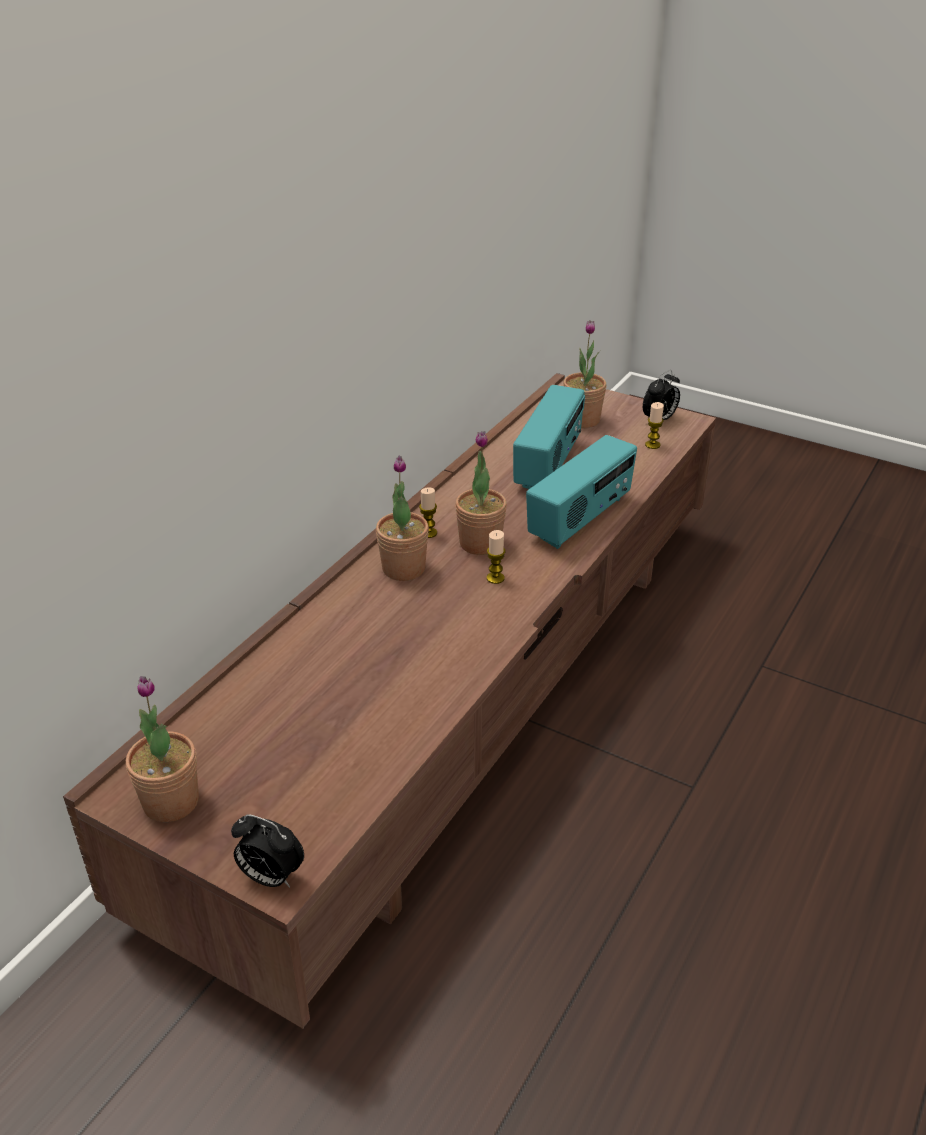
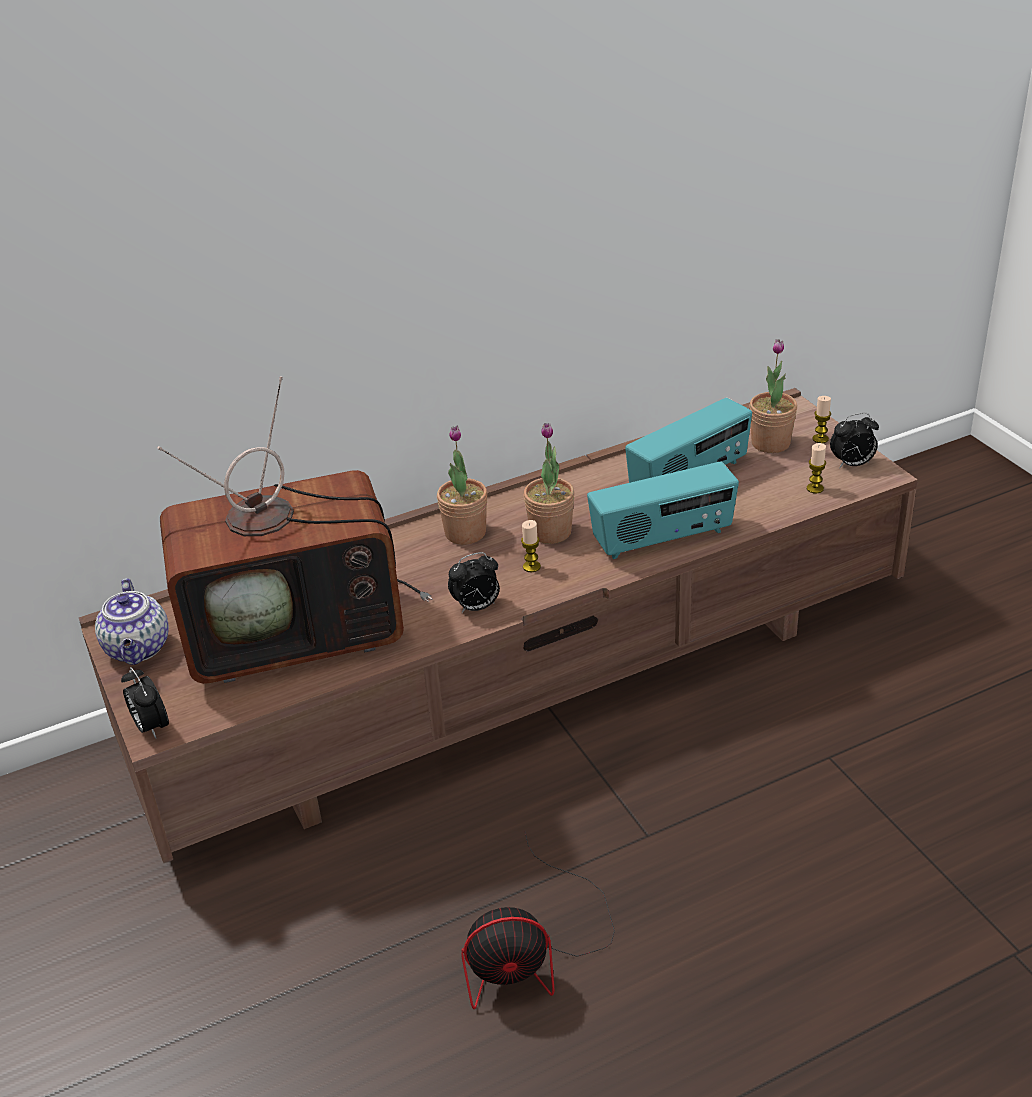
camera: 35 degrees right, 0 degrees up
potted plant [126,676,199,822] -> teapot [95,578,169,665]
candle [419,487,437,538] -> candle moved to [812,396,831,443]
none -> television [157,376,433,684]
none -> alarm clock [448,552,500,613]
none -> fan [461,832,615,1009]

